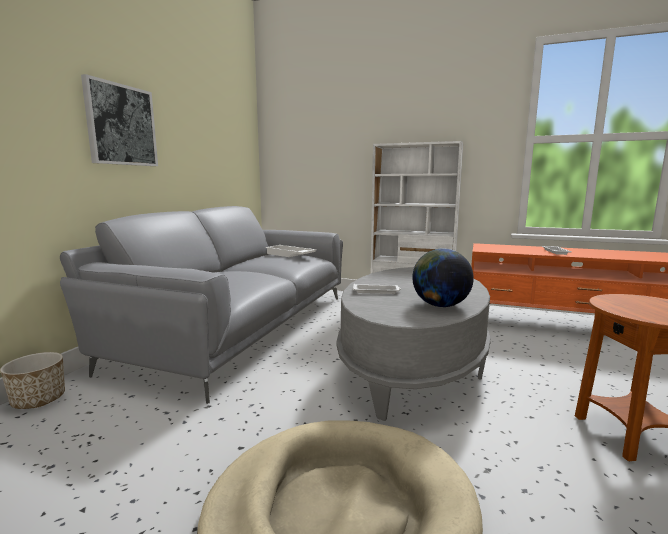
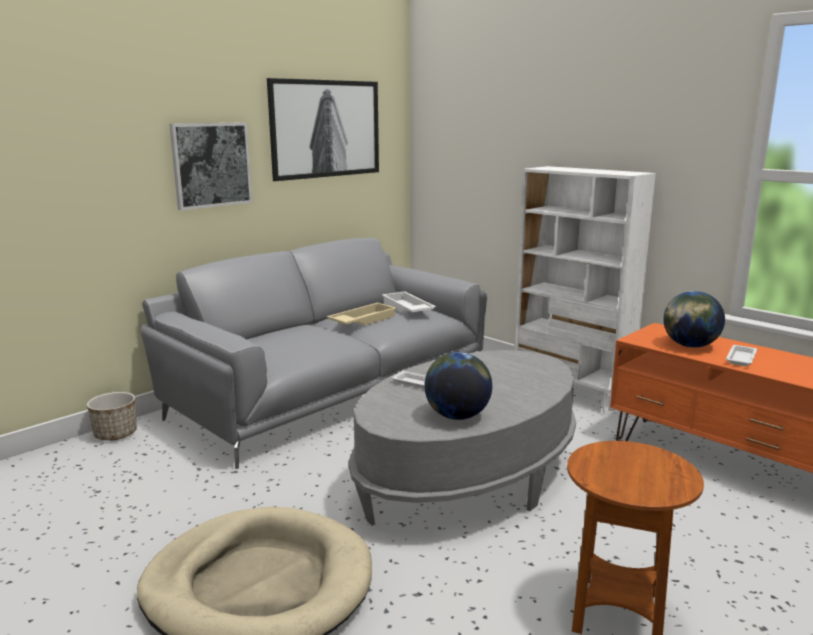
camera: 25 degrees right, 5 degrees up
none -> picture [267,78,379,181]
none -> beige tray [327,302,397,325]
none -> globe [663,291,725,348]

